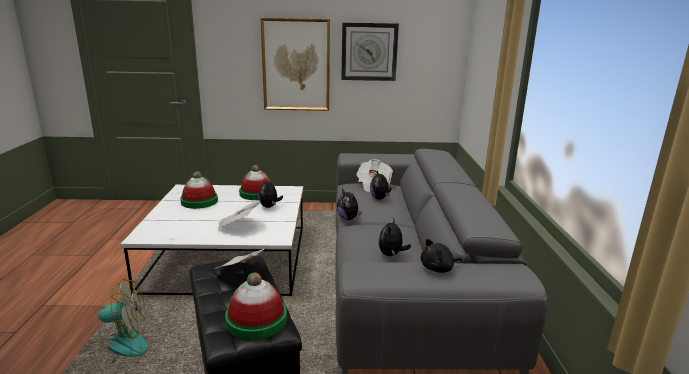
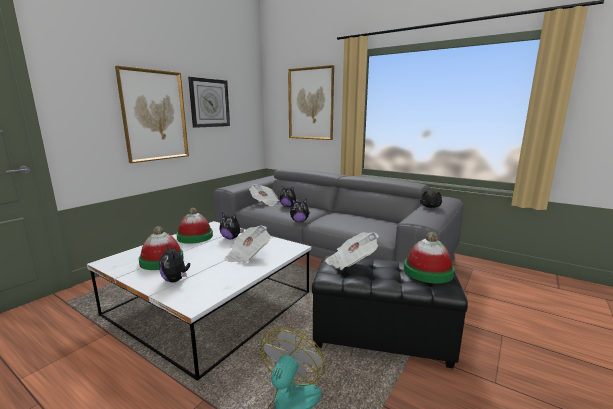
camera: 55 degrees left, 5 degrees down
plush toy [378,217,411,256] -> plush toy moved to [159,245,190,283]
none -> picture [288,65,334,140]

